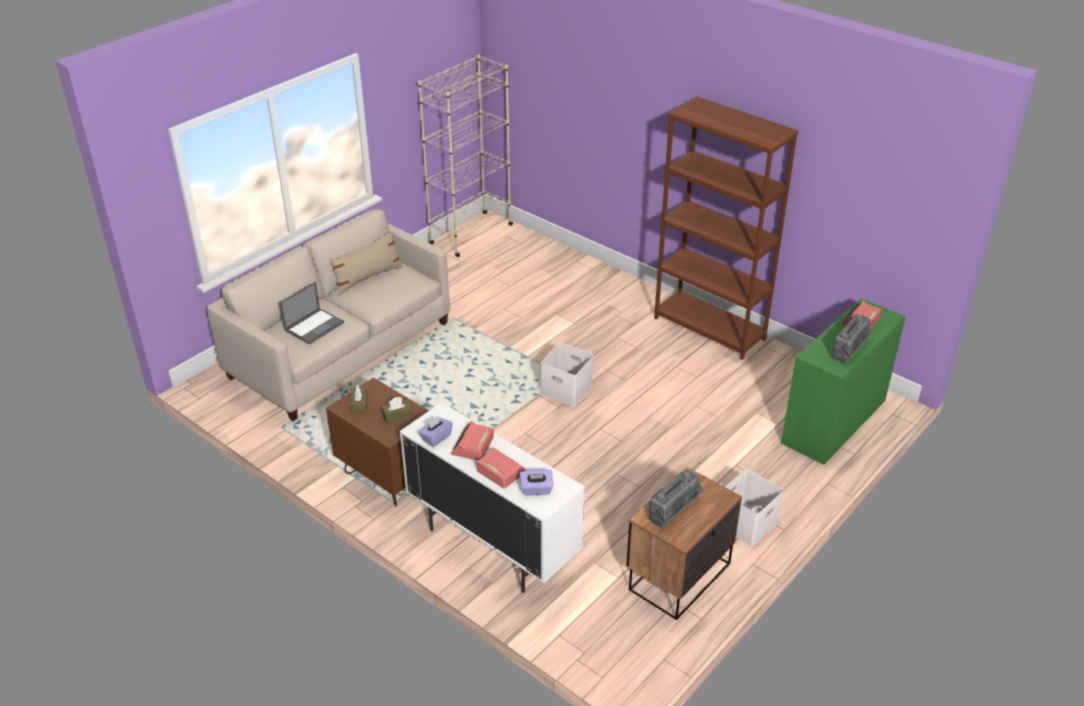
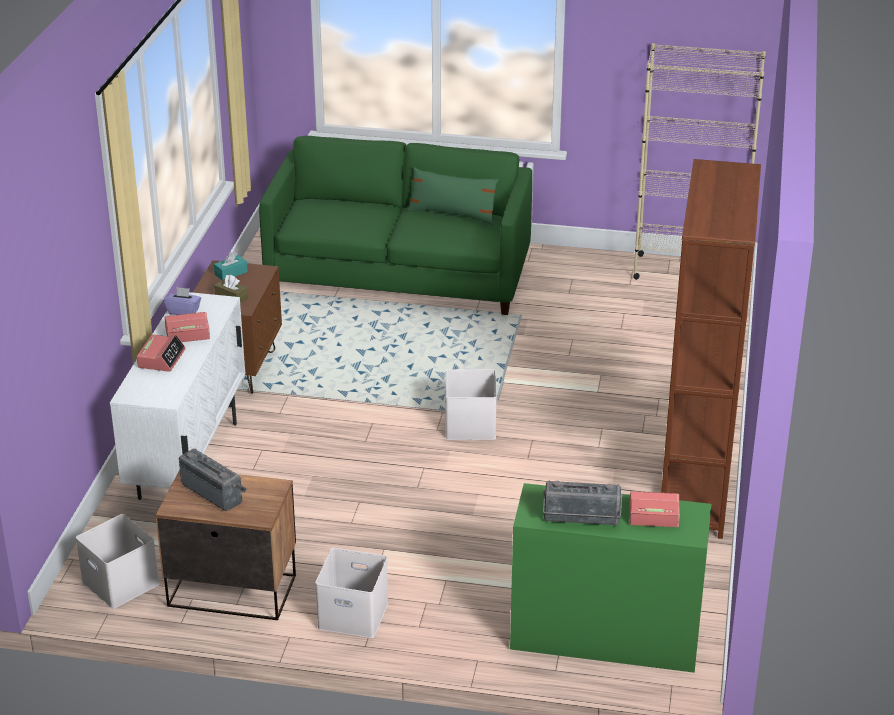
camera: 60 degrees right, 5 degrees down
beige sofa [207,209,450,421] -> green sofa [259,136,532,315]
laptop [280,282,344,345] -> none
beige pillow [329,231,403,295] -> green pillow [407,167,499,225]
brown tissue box [351,385,367,414] -> turquoise tissue box [214,252,248,280]
purple tissue box [520,469,553,496] -> none
radio [649,470,704,528] -> radio turned 150 degrees counterclockwise [179,449,247,511]
none -> white storage box [76,514,159,609]

